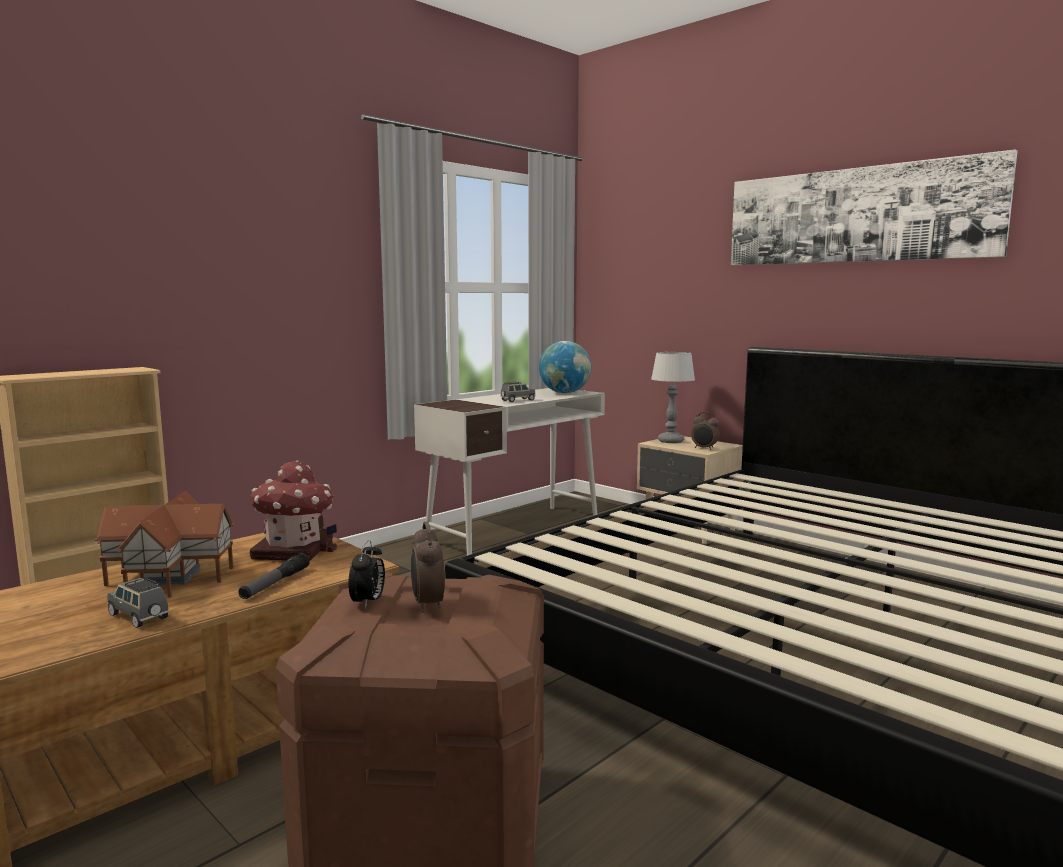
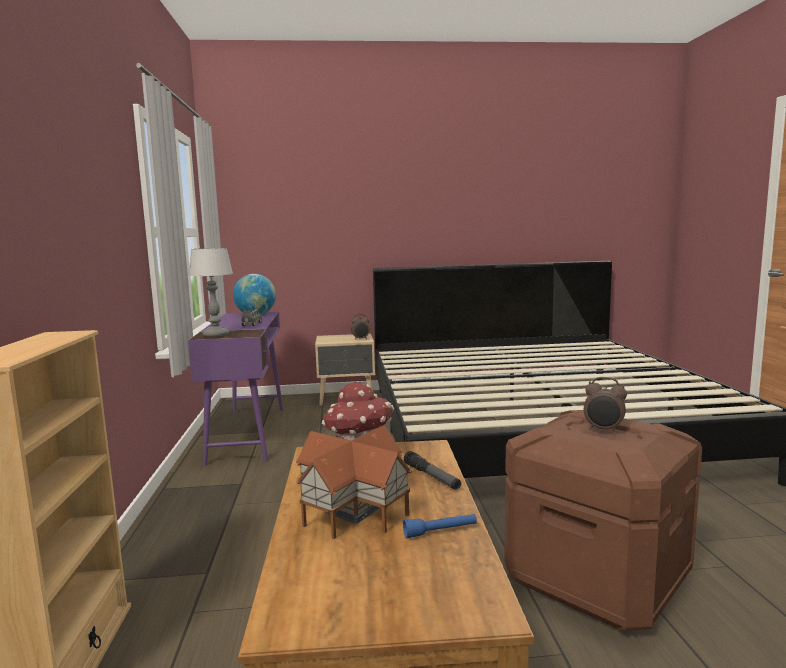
camera: 50 degrees left, 0 degrees up
grey toy car [107,578,169,628] -> blue flashlight [403,514,477,538]
alarm clock [348,540,385,609] -> none
white desk [414,388,605,556] -> purple desk [188,312,283,466]
table lamp [651,352,695,443] -> table lamp moved to [189,248,233,337]
picture [731,149,1018,265] -> none

